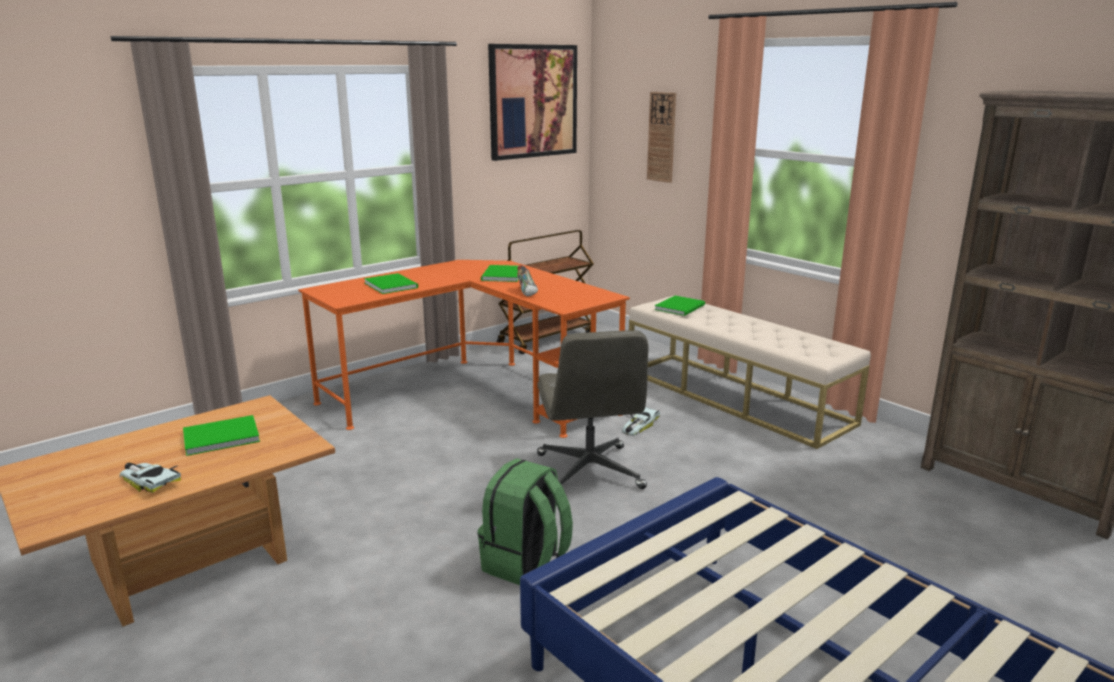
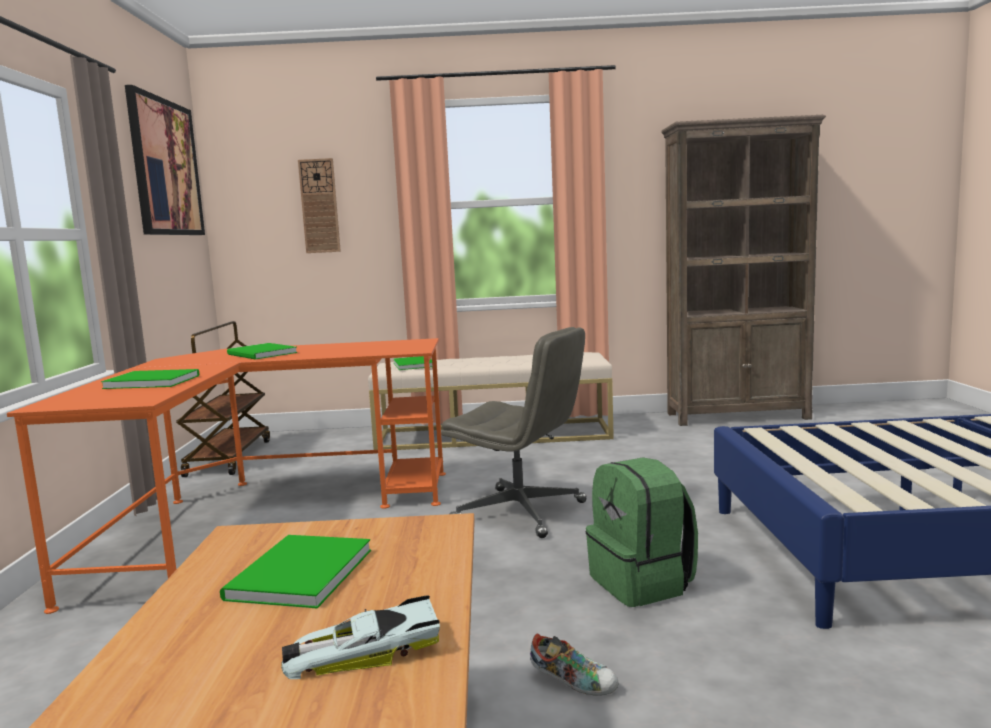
camera: 50 degrees left, 10 degrees down
shoe [517,265,538,297] -> shoe moved to [530,634,619,696]
toy car [622,407,660,436] -> none

